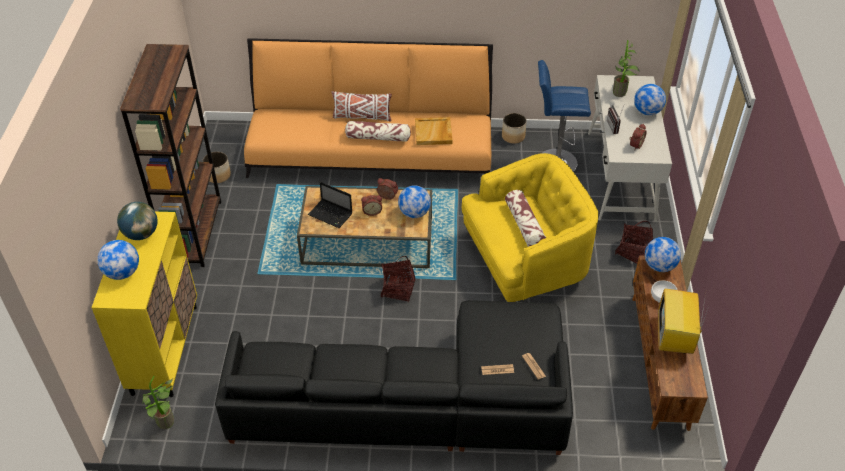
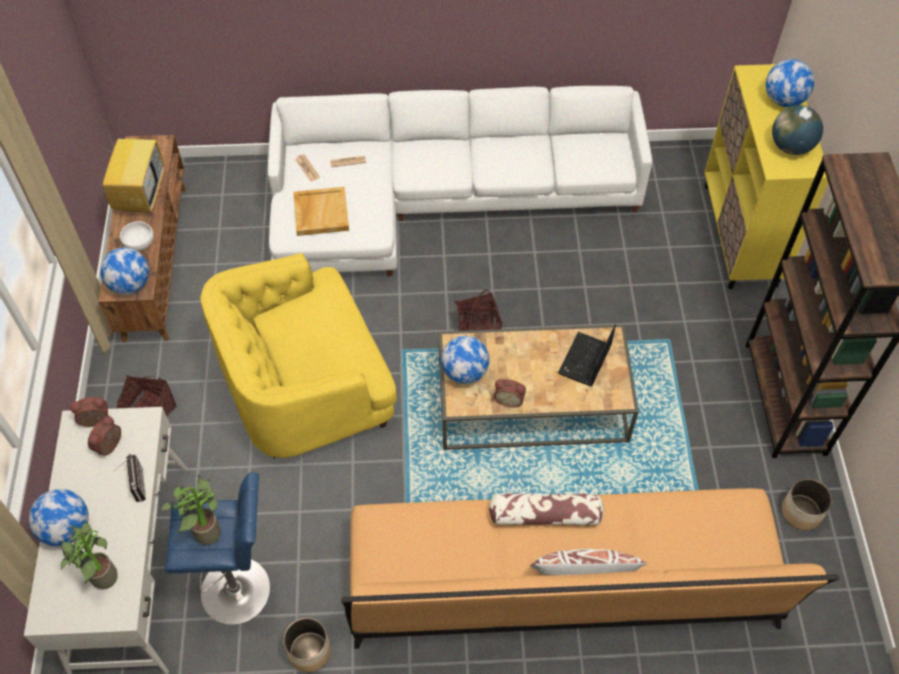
camera: 175 degrees right, 10 degrees up
potted plant [142,376,174,429] -> potted plant moved to [160,474,221,545]
black sofa [215,300,573,455] -> white sofa [268,86,652,276]
laptop [308,182,352,228] -> laptop turned 90 degrees counterclockwise [558,324,616,386]
alarm clock [361,195,382,216] -> alarm clock moved to [70,397,109,427]
beige tray [415,117,453,145] -> beige tray moved to [293,187,349,236]
pillow [505,190,546,247] -> none

